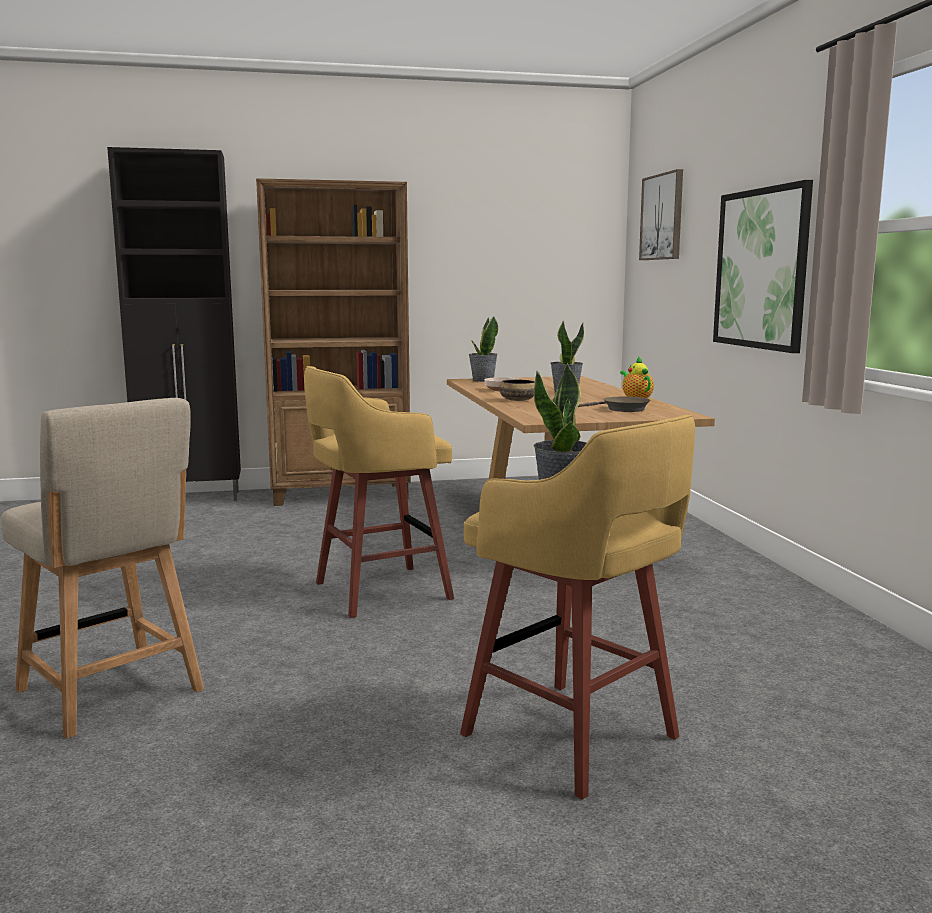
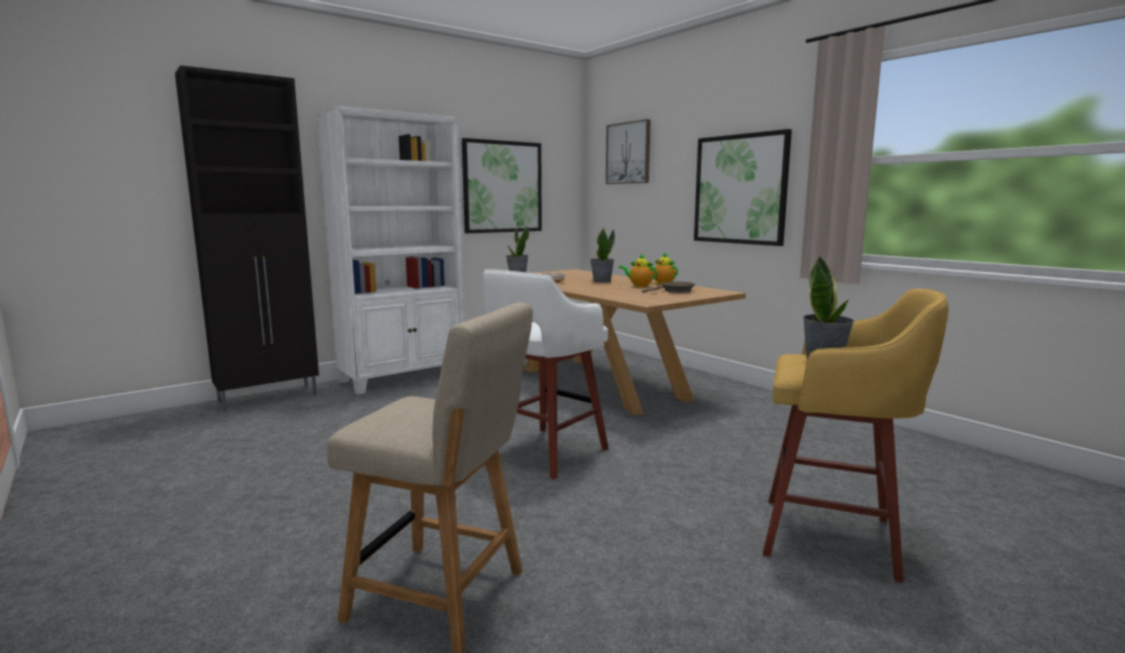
camera: 25 degrees left, 0 degrees up
brown bookcase [256,178,411,506] -> white bookcase [316,106,465,395]
yellow stool [304,366,454,618] -> white stool [483,269,609,479]
bowl [499,379,535,401] -> none
none -> picture [462,138,542,233]
none -> teapot [619,254,657,287]

